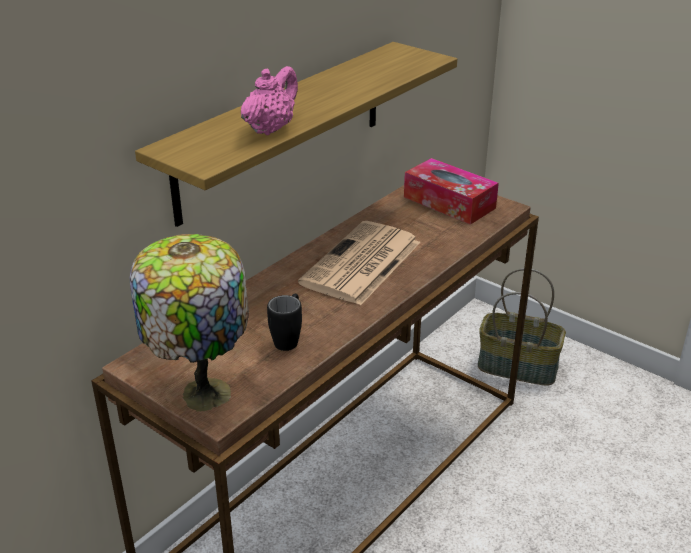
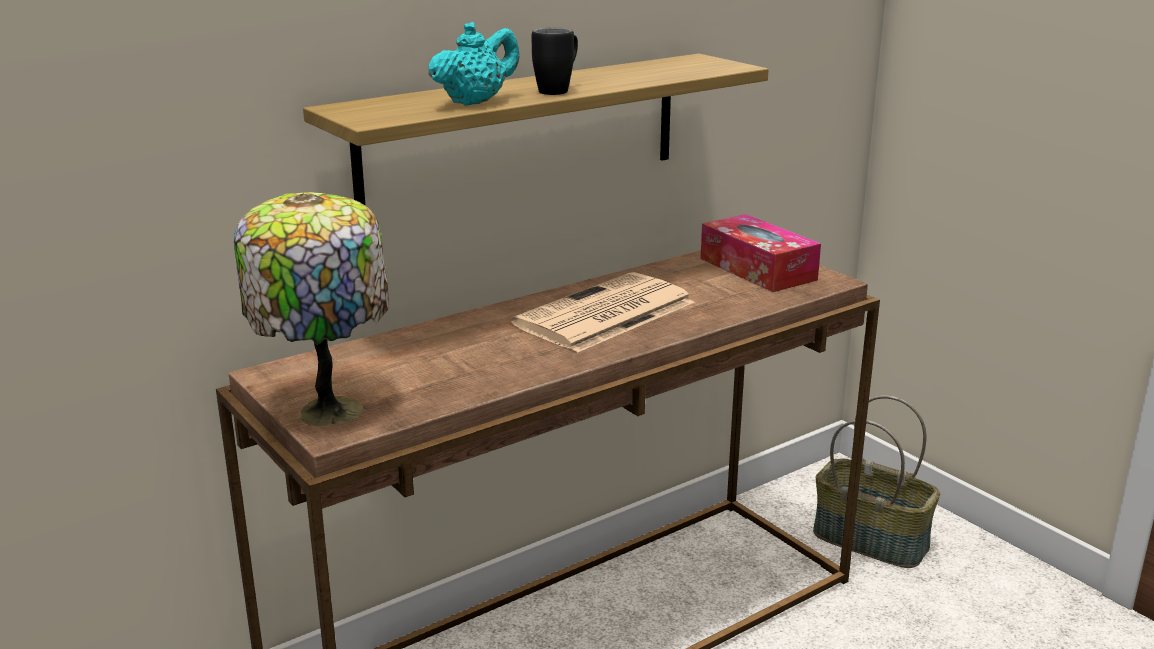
camera: 15 degrees right, 10 degrees down
pink teapot [241,66,298,135] -> turquoise teapot [428,22,520,106]
black mug [267,294,302,351] -> black mug moved to [532,28,578,95]

